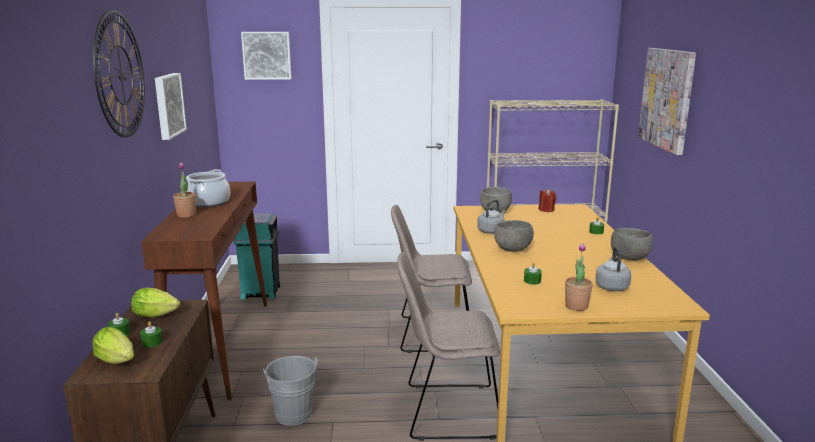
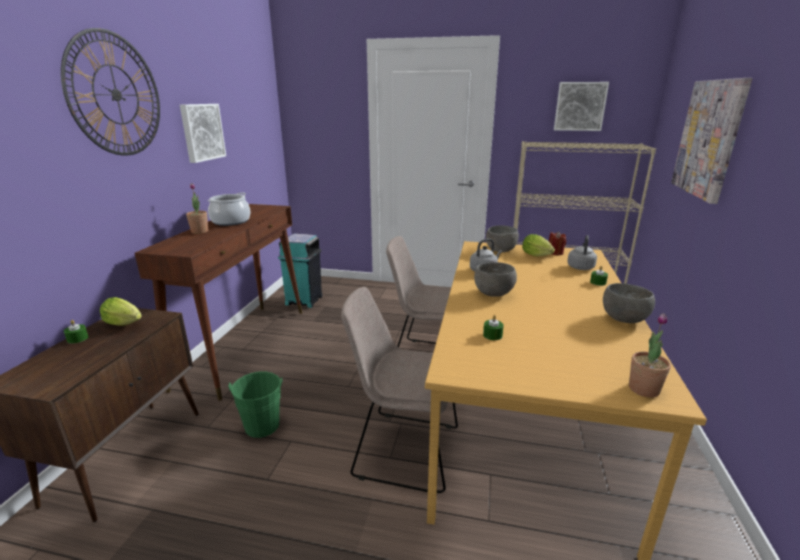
camera: 15 degrees right, 5 degrees up
lettuce [92,327,134,364] -> lettuce moved to [522,234,555,256]
green candle [140,321,163,348] -> none
picture [241,32,292,80] -> picture moved to [554,82,609,131]
grey bucket [263,356,318,426] -> green bucket [228,372,283,438]
potted plant [565,243,593,311] -> potted plant moved to [629,313,671,398]
grey kettle [595,247,631,291] -> grey kettle moved to [567,235,597,270]

